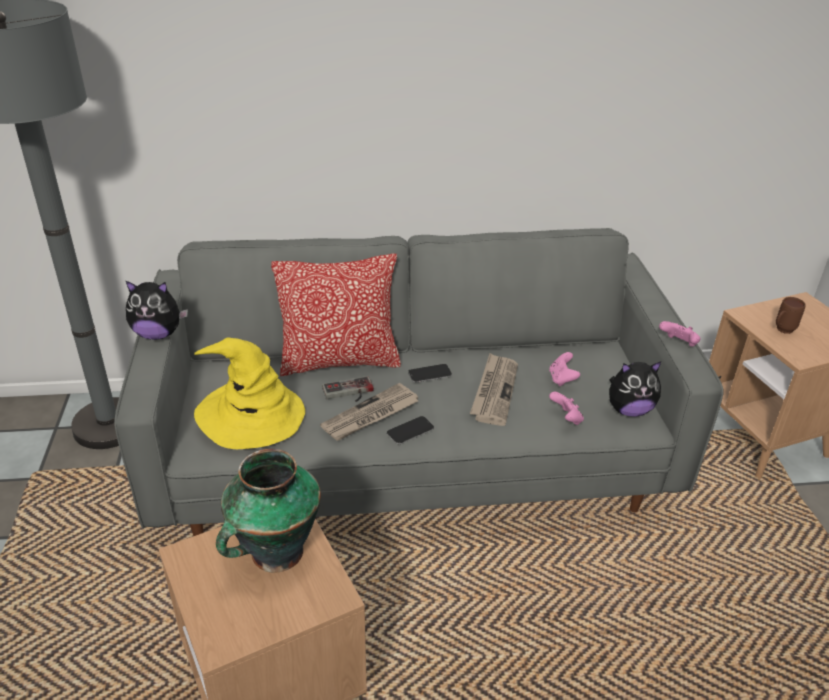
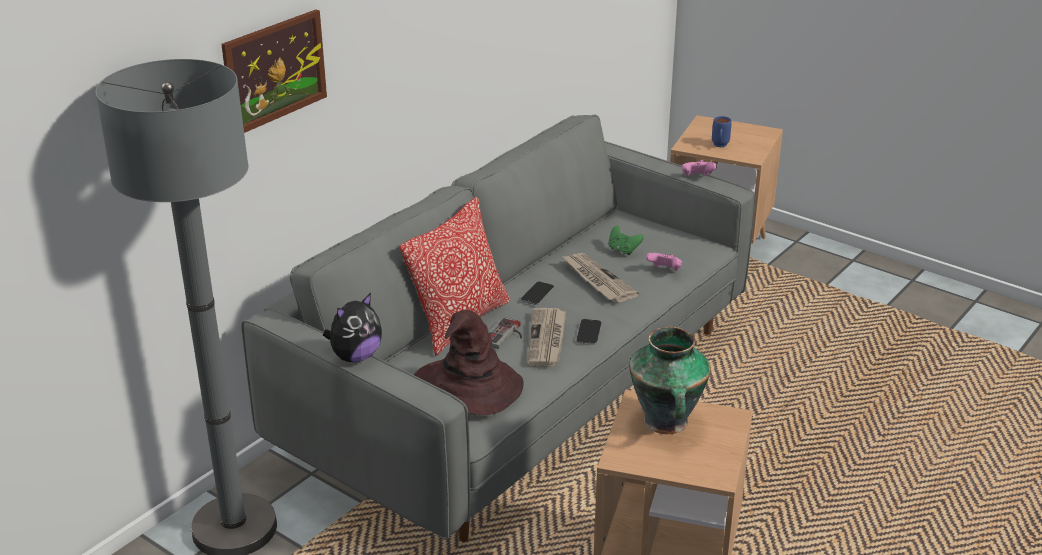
camera: 45 degrees left, 5 degrees down
yellow hat [194,337,305,449] -> brown hat [414,310,524,415]
pink game controller [549,352,580,386] -> green game controller [609,226,643,255]
plush toy [609,362,661,417] -> none
brown mug [776,297,806,334] -> blue mug [712,116,732,147]
none -> picture [221,10,327,133]

